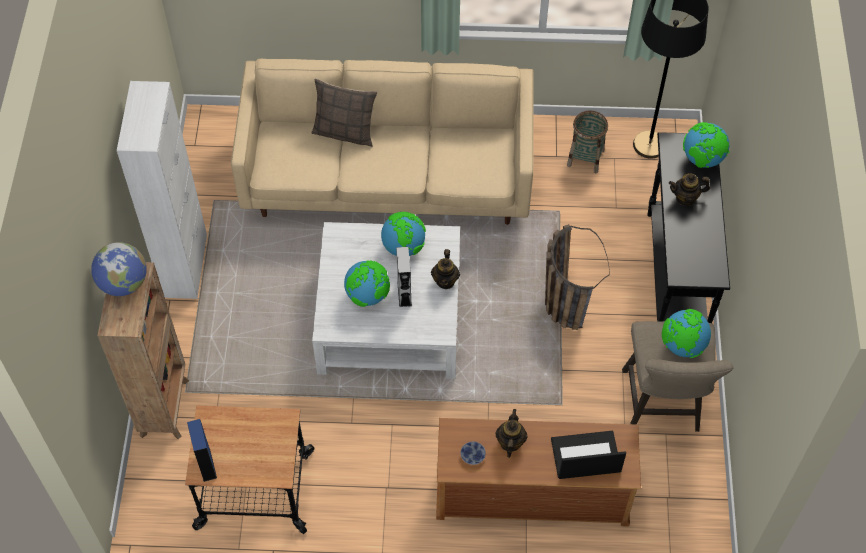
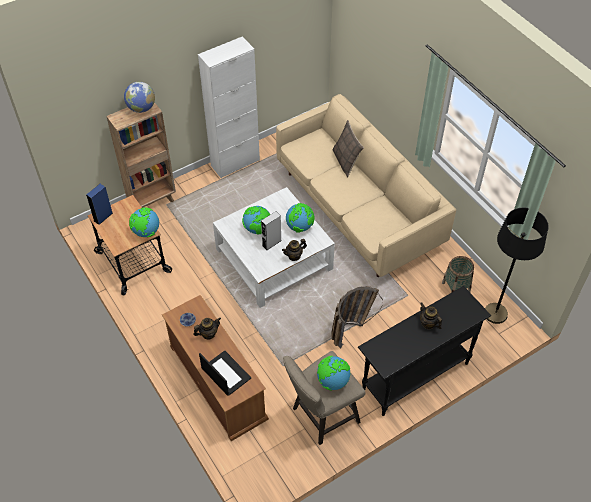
camera: 55 degrees right, 5 degrees down
globe [683,122,730,168] -> globe moved to [129,207,159,237]

